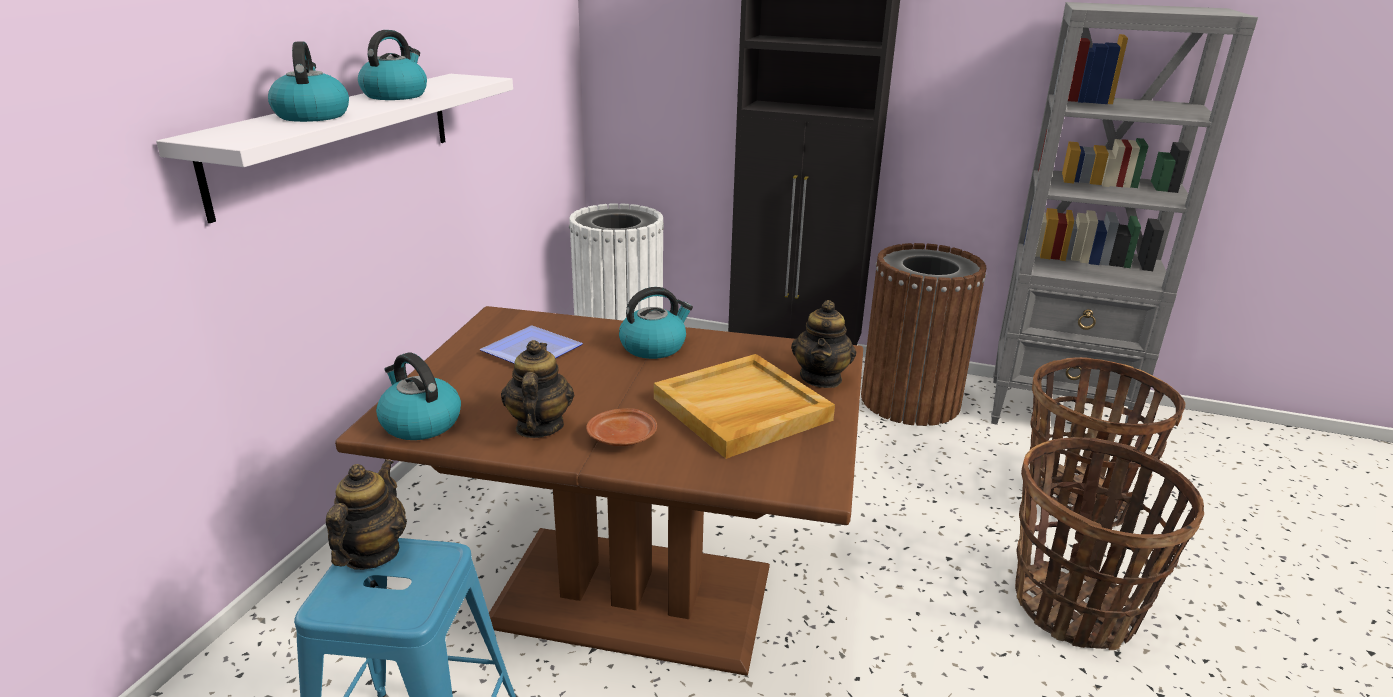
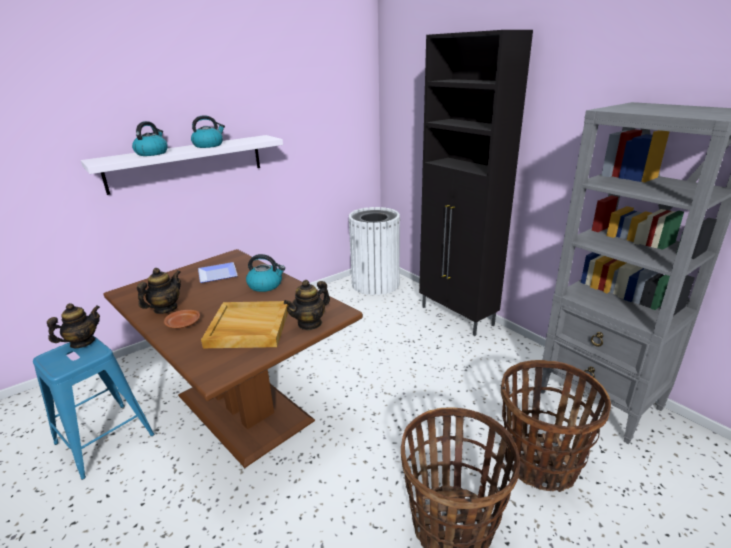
camera: 35 degrees right, 0 degrees up
kettle [376,352,461,440] -> none
brown trash can [861,243,986,426] -> none

